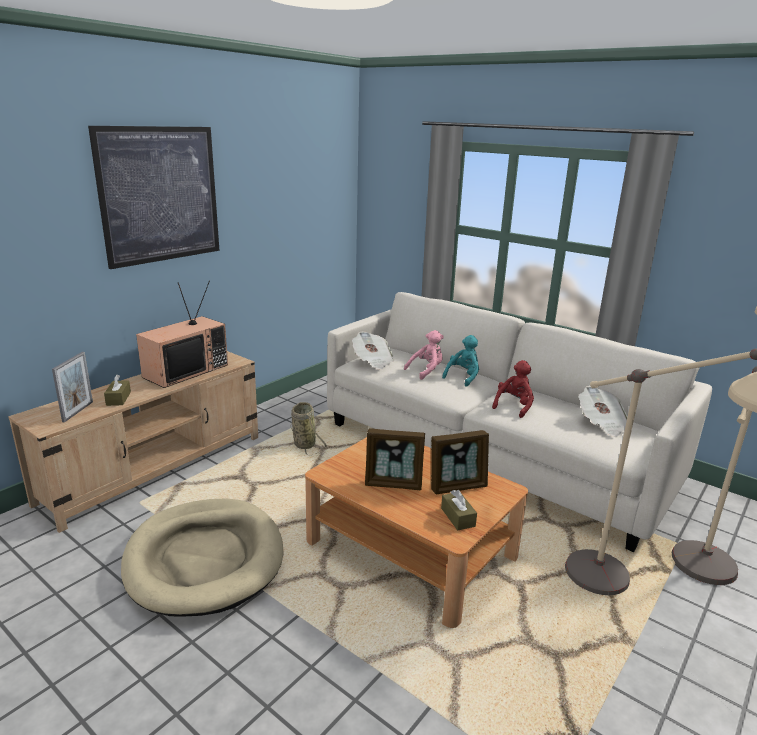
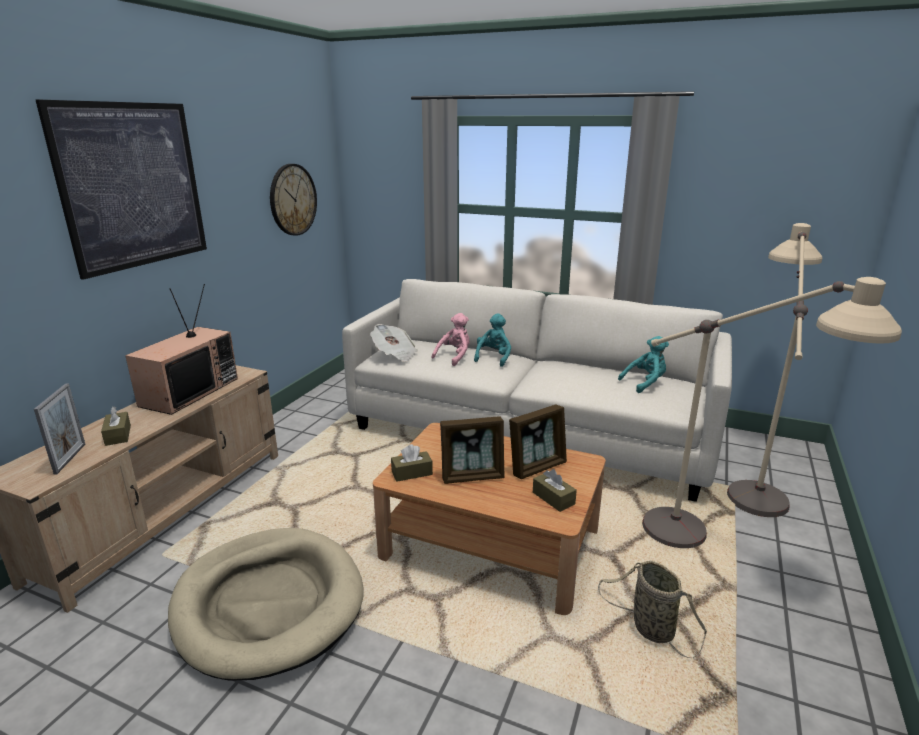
camera: 15 degrees left, 0 degrees up
basket [290,402,328,456] -> basket moved to [598,561,707,658]
red plush toy [492,360,534,418] -> none
newspaper [579,386,628,437] -> turquoise plush toy [618,336,669,393]
none -> wall clock [270,164,317,236]
none -> brown tissue box [391,444,433,482]

